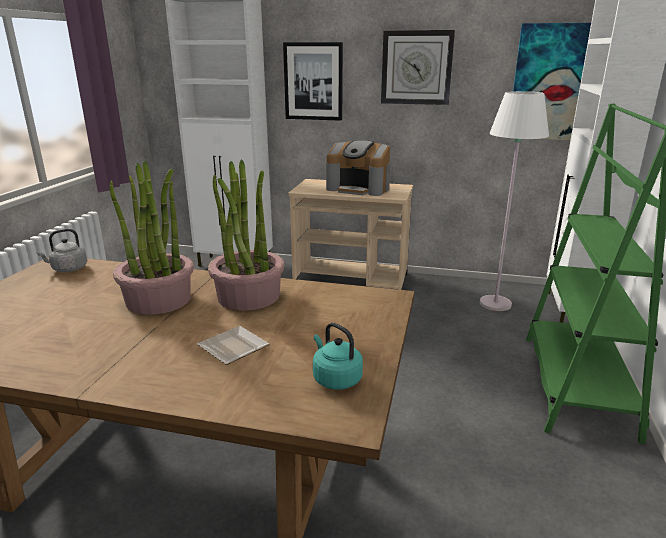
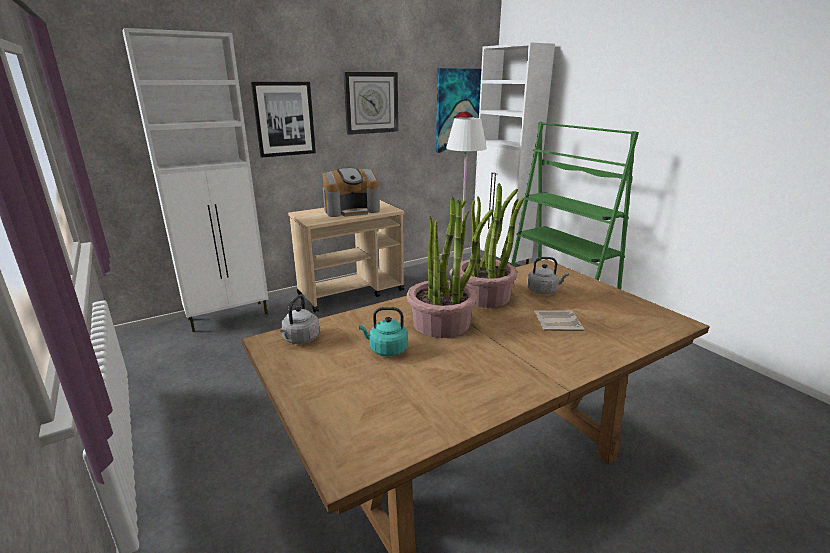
camera: 45 degrees left, 0 degrees up
turquoise kettle [313,323,363,390] -> turquoise kettle moved to [359,307,408,357]
none -> grey kettle [527,257,569,294]

